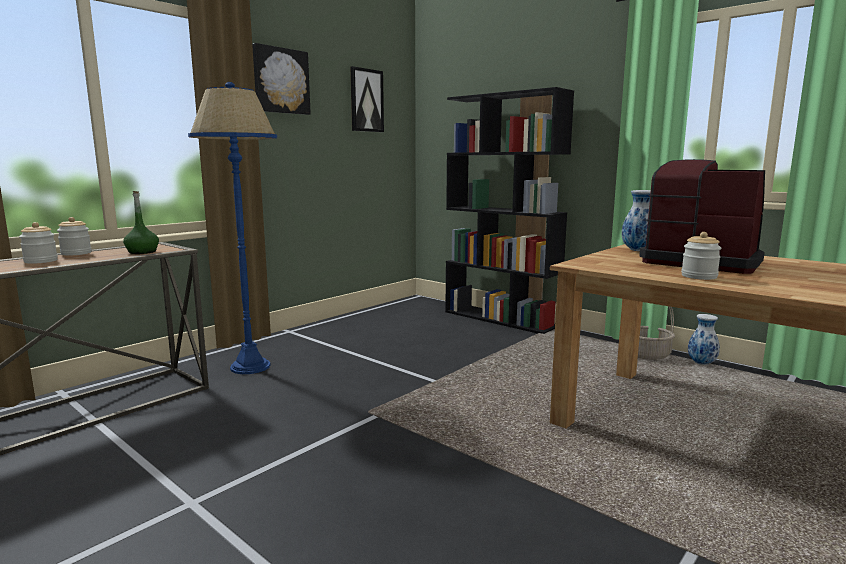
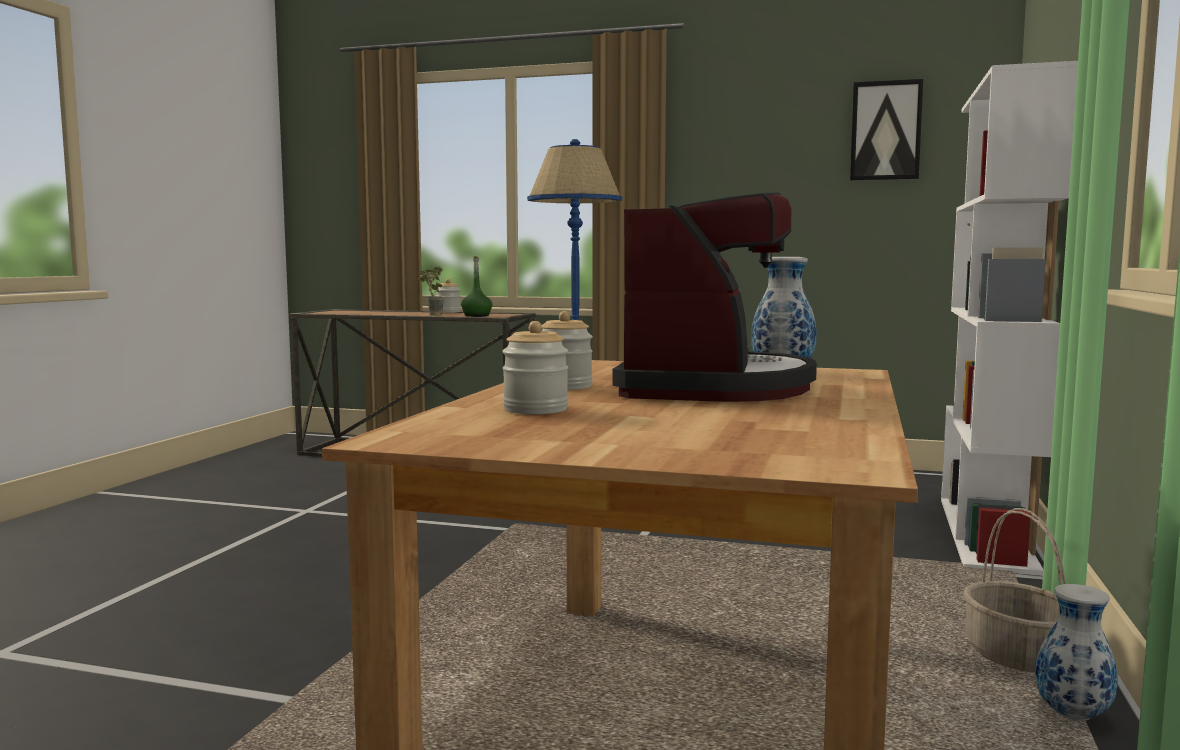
camera: 65 degrees right, 5 degrees down
jar [19,222,58,264] -> jar moved to [502,321,568,414]
picture [252,43,311,115] -> none
black bookcase [445,87,574,334] -> white bookcase [941,61,1078,576]
none -> potted plant [419,266,444,316]

